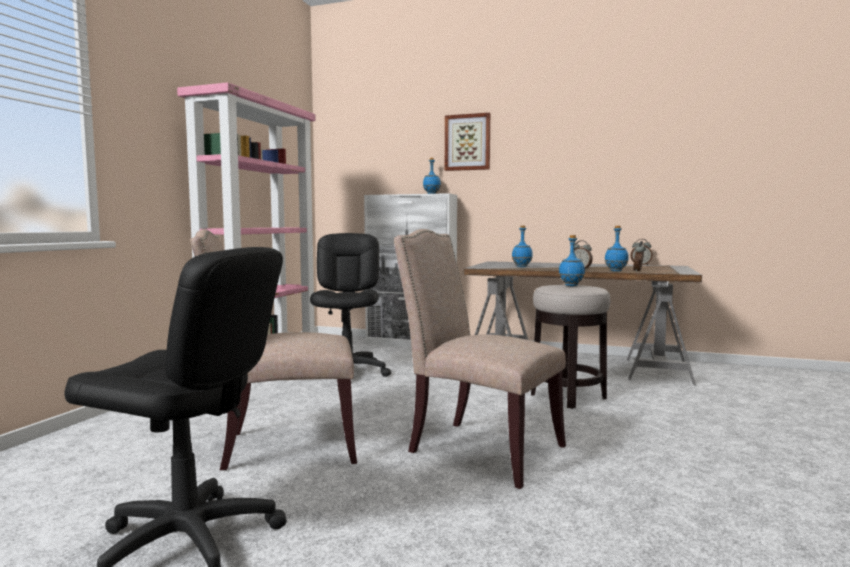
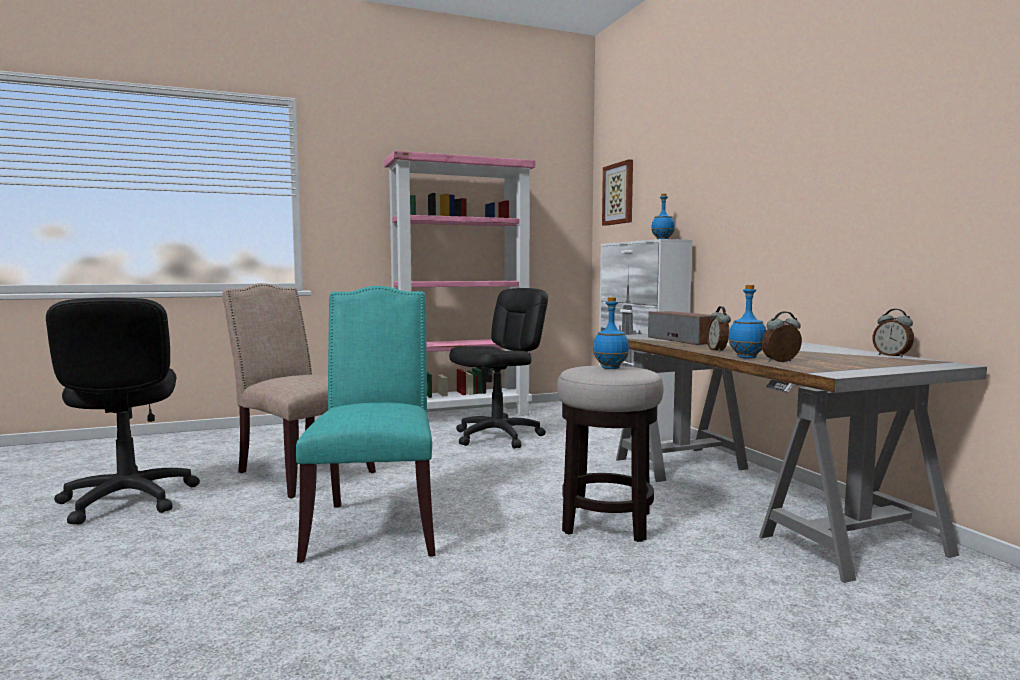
camera: 50 degrees right, 0 degrees up
beige chair [394,229,566,489] -> turquoise chair [296,286,435,563]
picture [445,113,490,171] -> picture moved to [602,159,633,226]
blue bottle [512,225,533,267] -> speaker [648,311,711,345]

